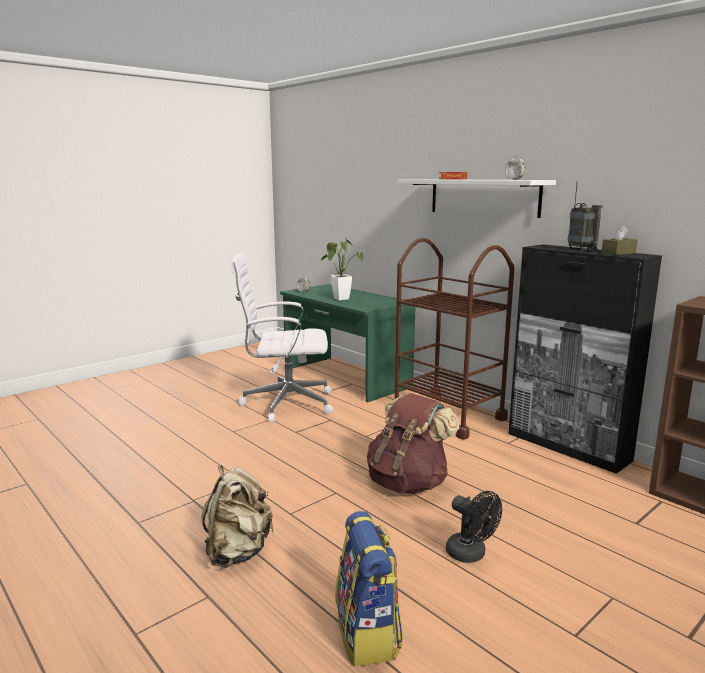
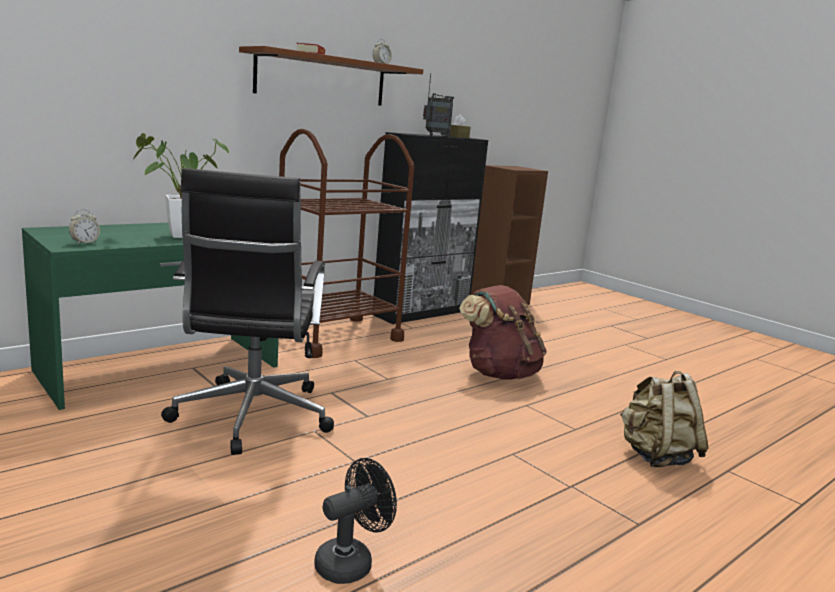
camera: 90 degrees left, 0 degrees up
white office chair [232,253,333,423] -> black office chair [161,168,334,455]
backpack [335,511,403,666] -> none
white shelf [399,179,556,218] -> brown shelf [239,46,423,105]
black fan [446,491,502,563] -> black fan moved to [314,458,397,584]

